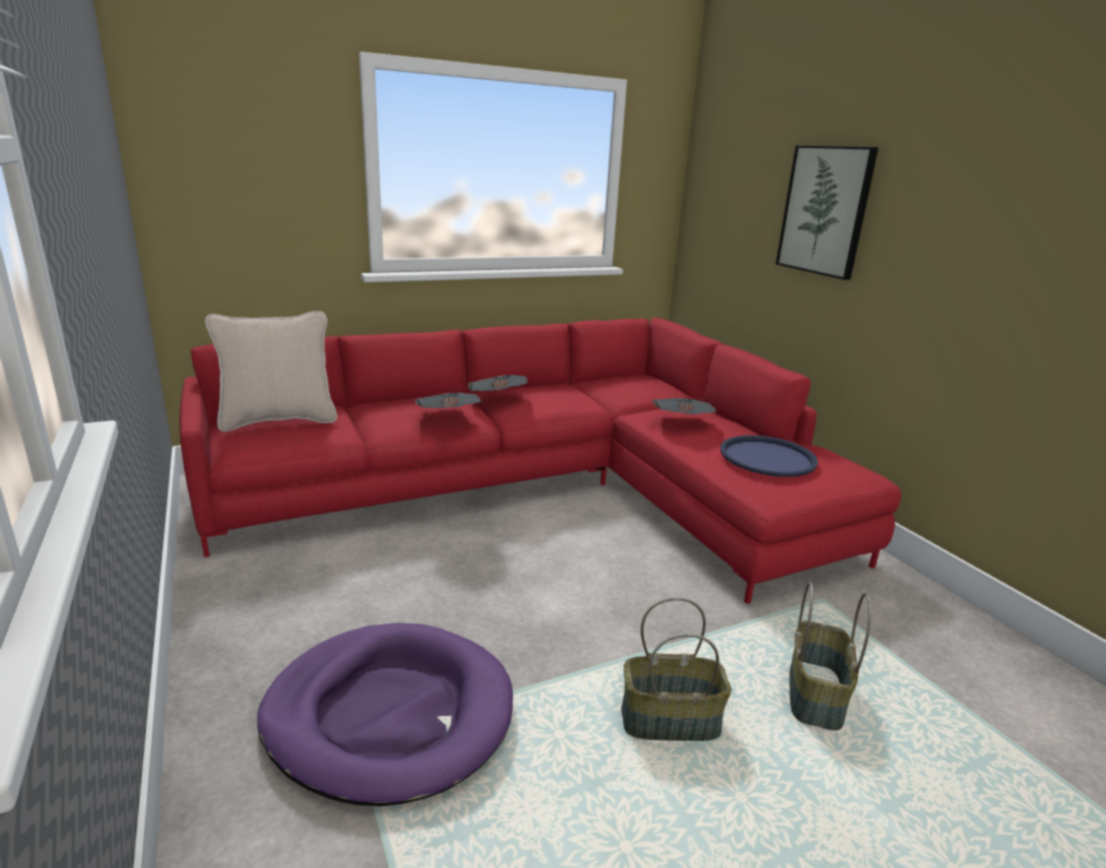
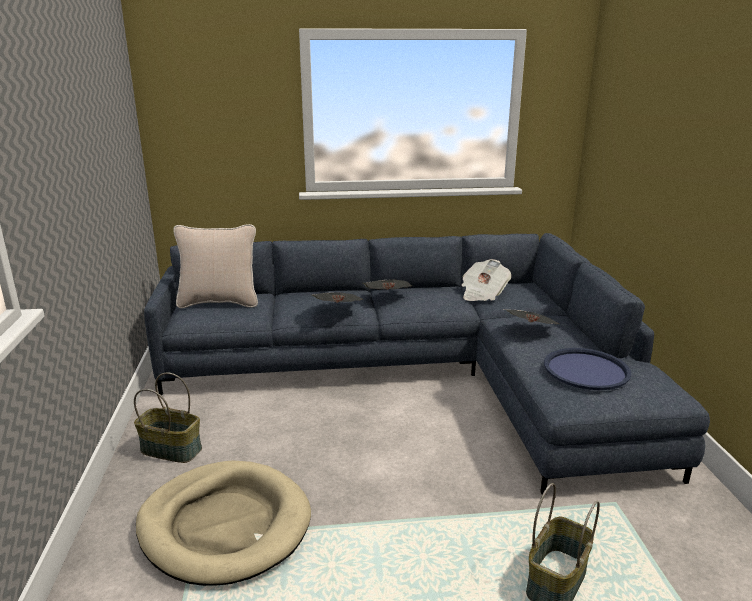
camera: 20 degrees right, 0 degrees up
red sofa [179,317,901,604] -> blue sofa [144,233,710,495]
purple dog bed [257,623,513,806] -> beige dog bed [136,460,311,586]
basket [621,597,732,741] -> basket moved to [134,373,202,463]
picture [776,145,878,280] -> none
none -> newspaper [461,259,511,301]

